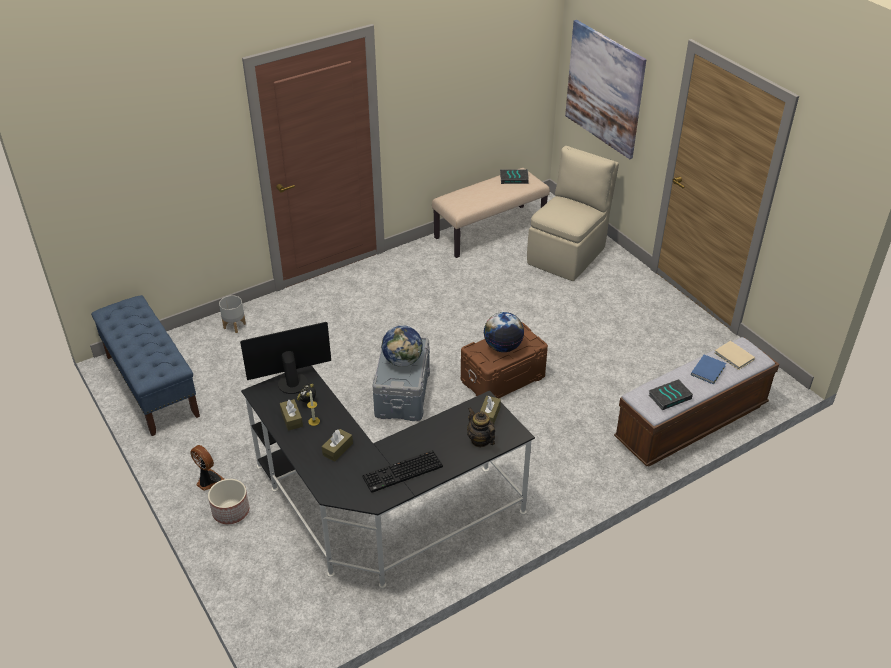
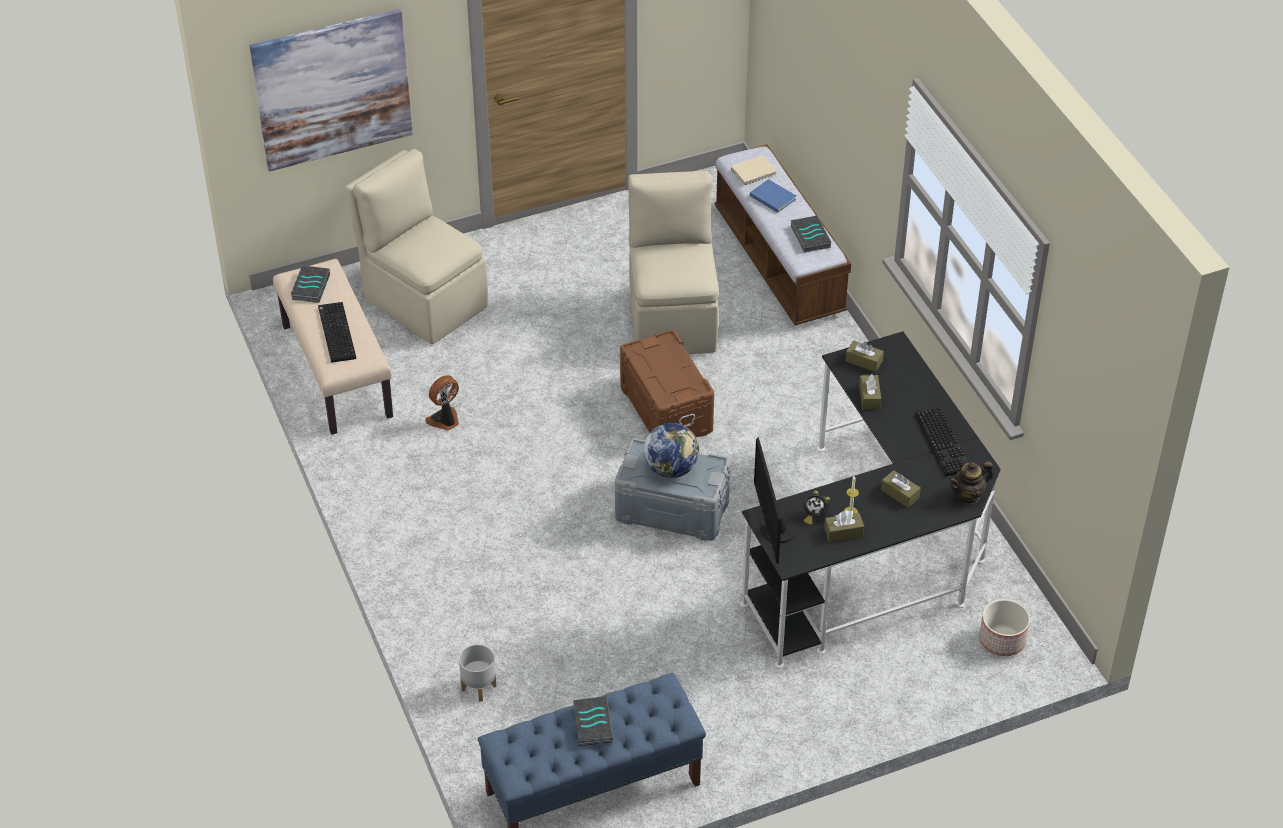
camera: 80 degrees left, 5 degrees up
fan [190,445,224,491] -> fan moved to [425,375,459,430]
planter [208,479,249,524] -> planter moved to [979,599,1030,656]
teapot [467,407,495,447] -> teapot moved to [948,461,993,504]
globe [484,312,524,352] -> none
none -> keyboard [318,302,356,363]
none -> book [573,696,613,746]
none -> beige chair [628,171,719,354]
none -> brown tissue box [859,374,881,409]

